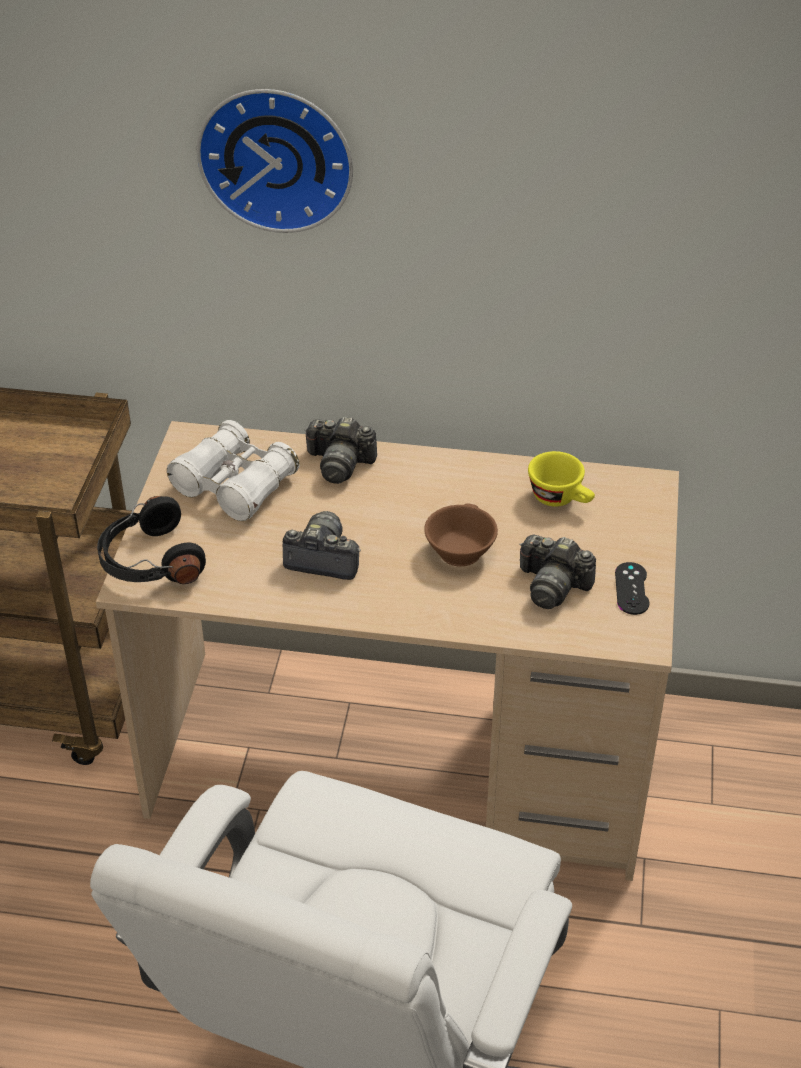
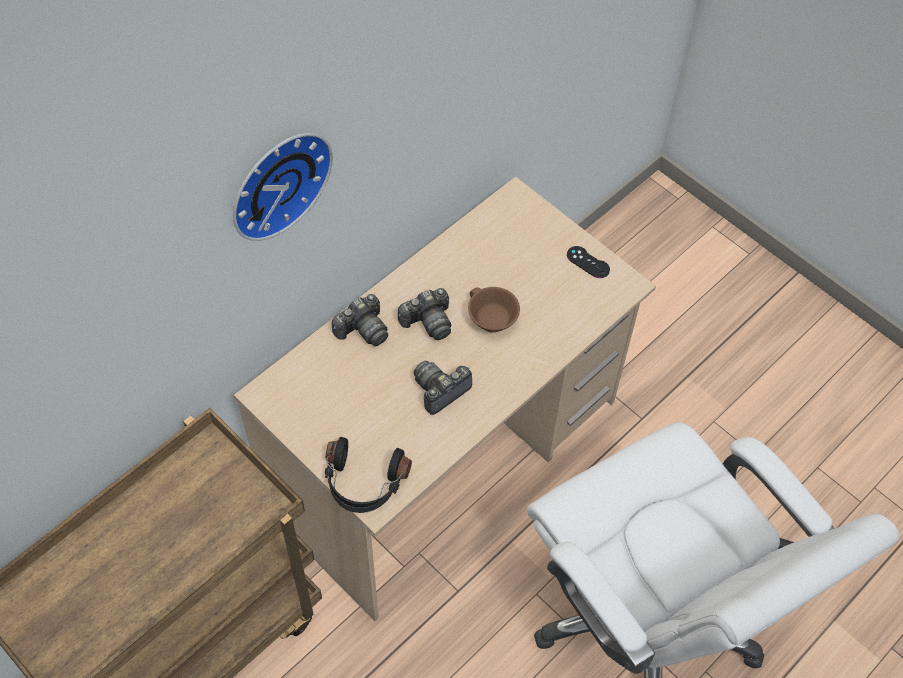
camera: 55 degrees left, 15 degrees up
white binoculars [167,420,300,521] -> none
camera [519,534,596,609] -> camera moved to [398,288,451,340]
yellow cup [528,451,595,507] -> none

